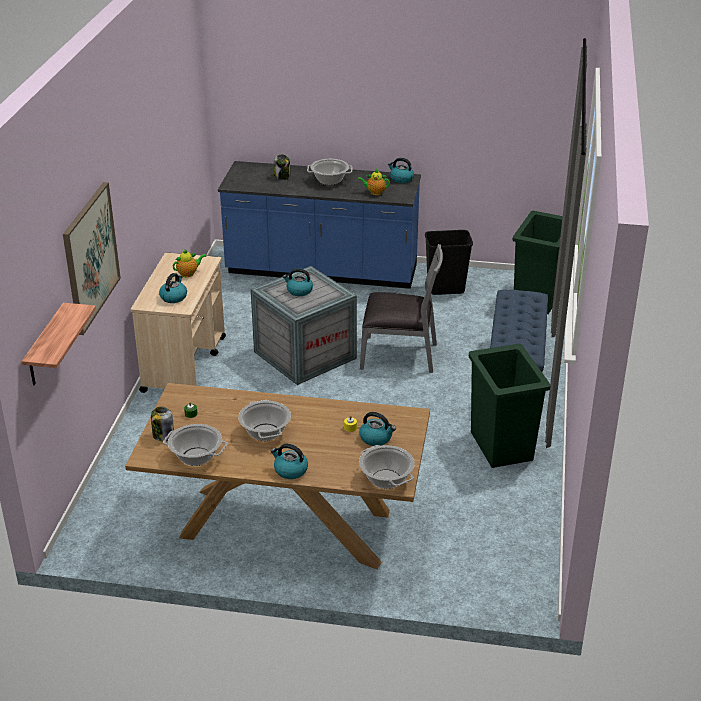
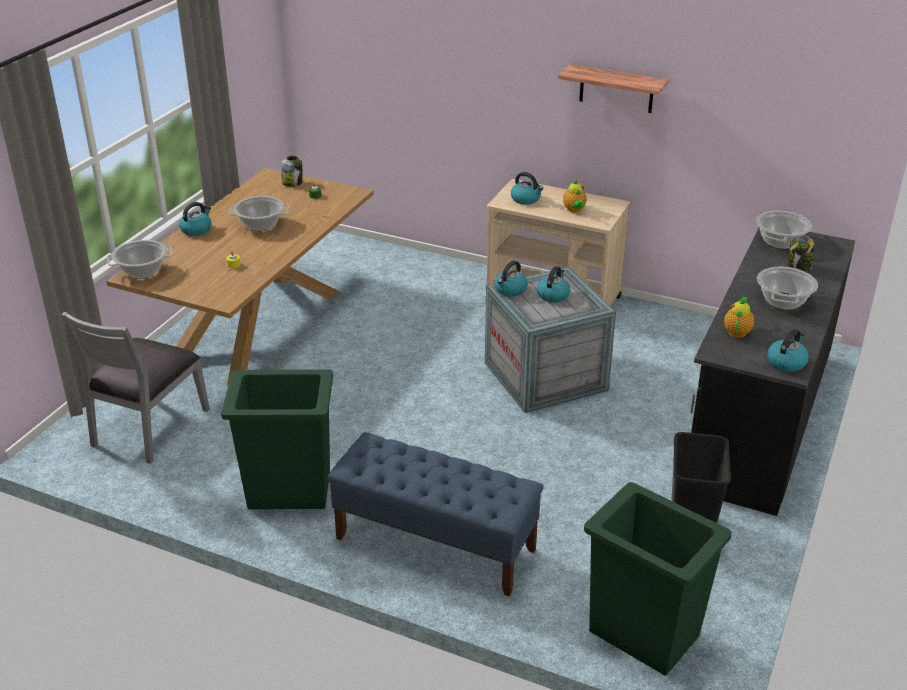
camera: 105 degrees right, 0 degrees up
shelf [22,303,96,385] -> shelf moved to [558,65,668,113]
picture [63,182,121,335] -> none
cooking pot [163,424,227,466] -> cooking pot moved to [756,211,812,249]
blue counter [218,161,421,289] -> black counter [690,227,855,516]
kettle [359,412,396,446] -> kettle moved to [494,261,528,297]
grey chair [360,244,443,373] -> grey chair moved to [61,312,210,464]

